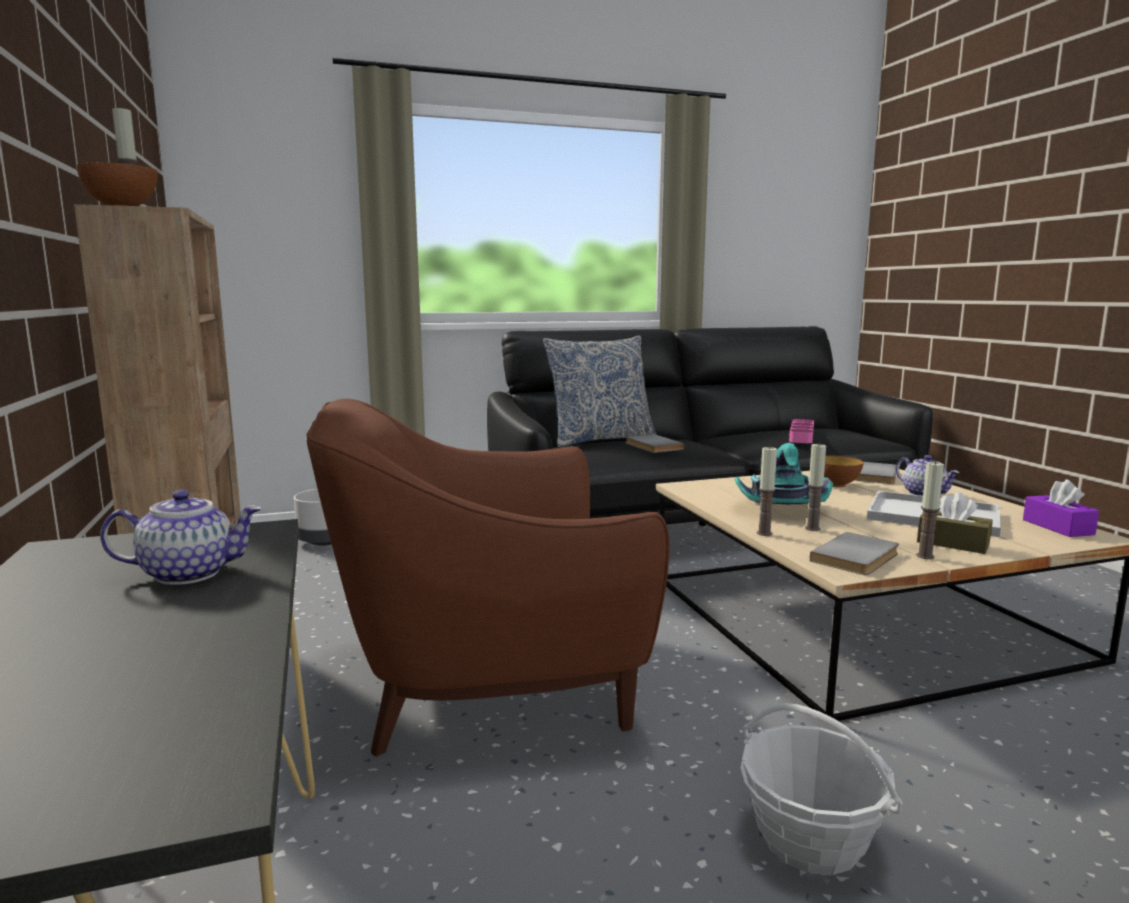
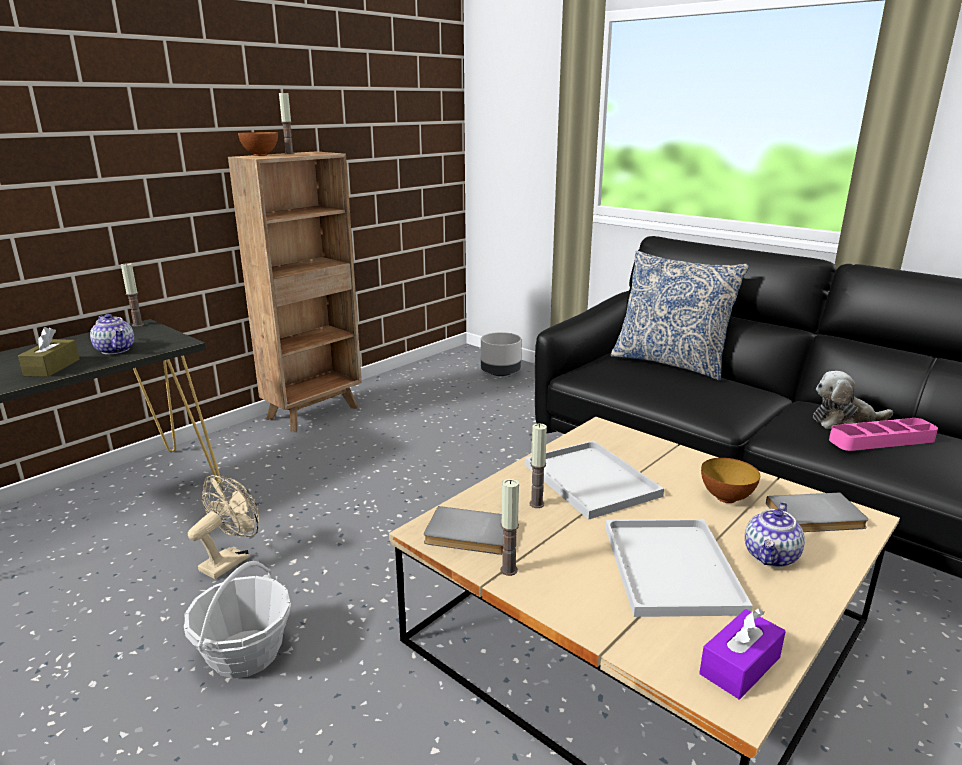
camera: 60 degrees right, 10 degrees up
brown armchair [307,398,670,756] -> none
grey book [626,434,684,453] -> none
turquoise hat [734,443,833,504] -> white tray [525,440,664,520]
candle [757,446,777,536] -> candle moved to [121,262,144,327]
brown tissue box [917,492,993,554] -> brown tissue box moved to [18,327,79,377]
none -> beige fan [188,475,259,579]
none -> plush toy [813,371,893,429]

